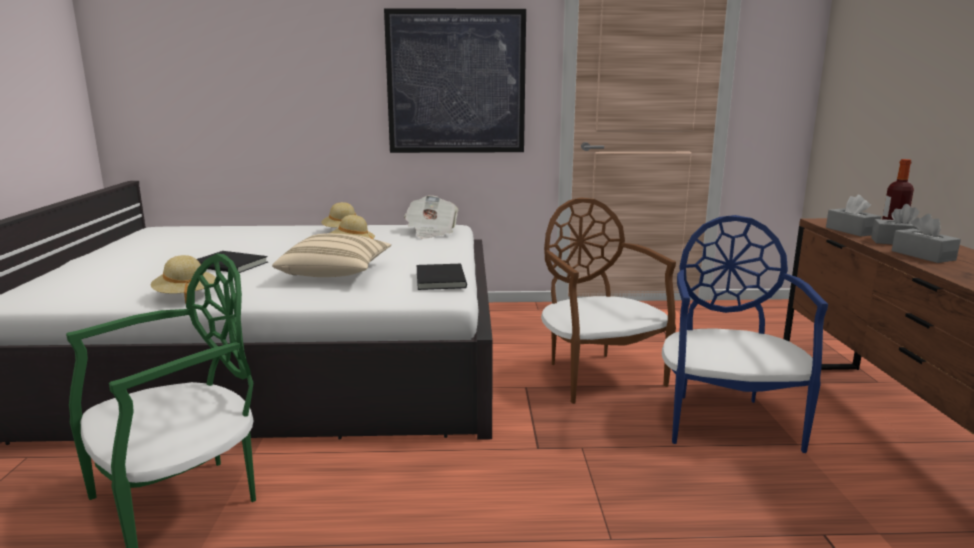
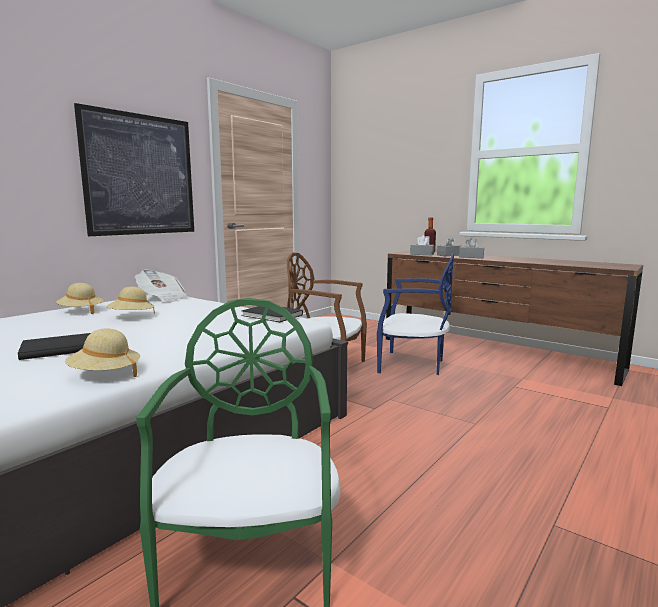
camera: 50 degrees left, 5 degrees down
beige pillow [272,233,391,277] -> none
blue chair [662,215,828,453] -> blue chair turned 150 degrees clockwise [377,253,454,375]

